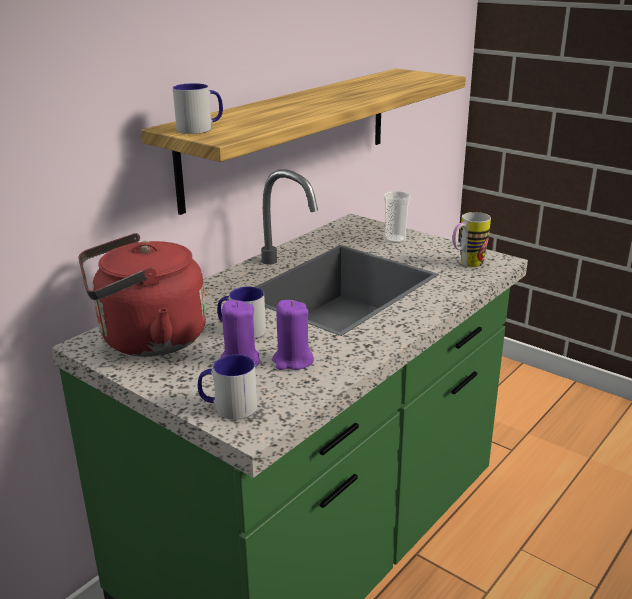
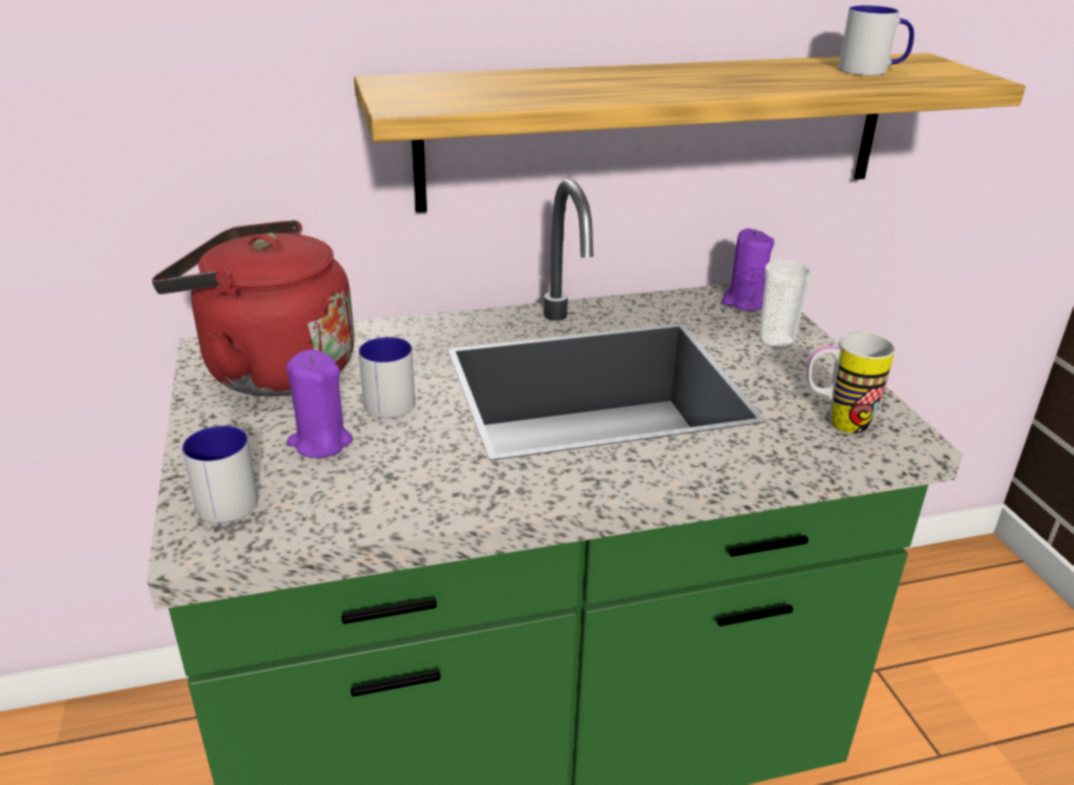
camera: 35 degrees right, 5 degrees up
mug [173,83,223,134] -> mug moved to [838,5,914,76]
purple candle [272,300,314,370] -> purple candle moved to [722,228,775,311]

